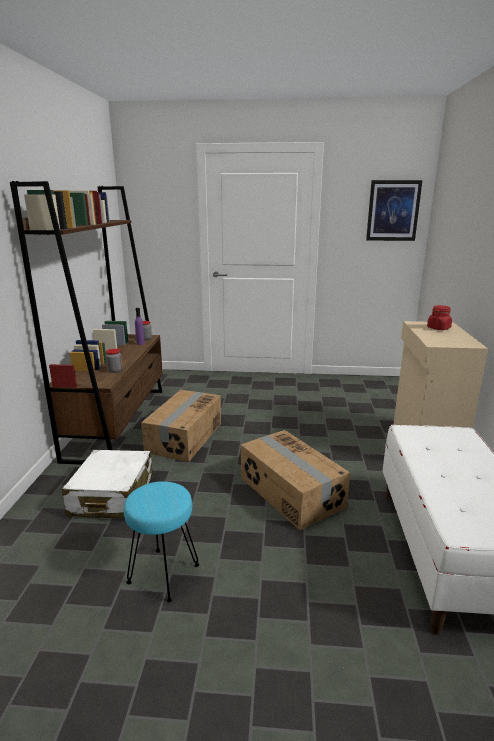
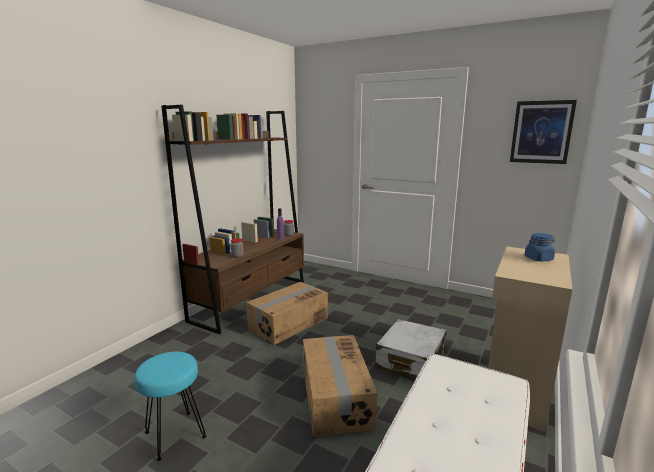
camera: 25 degrees right, 5 degrees down
white suitcase [62,450,153,519] -> white suitcase moved to [375,319,447,380]
red jar [427,305,452,330] -> blue jar [525,233,555,261]

